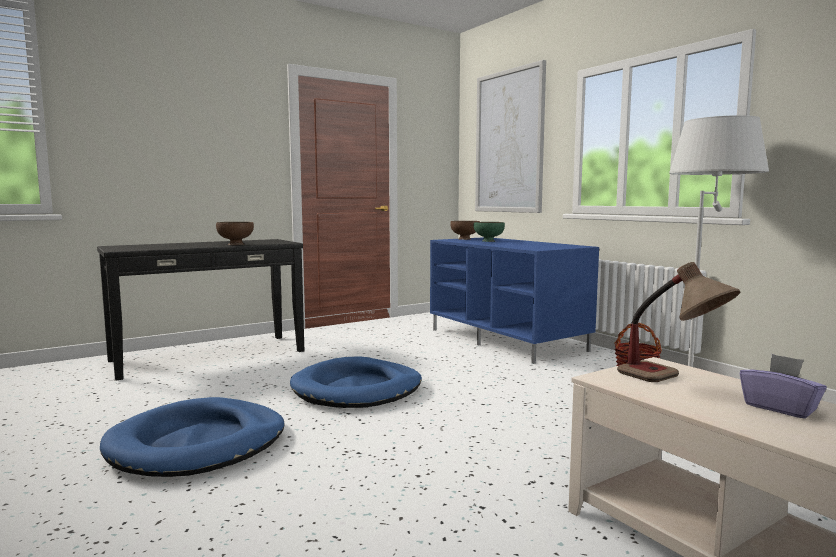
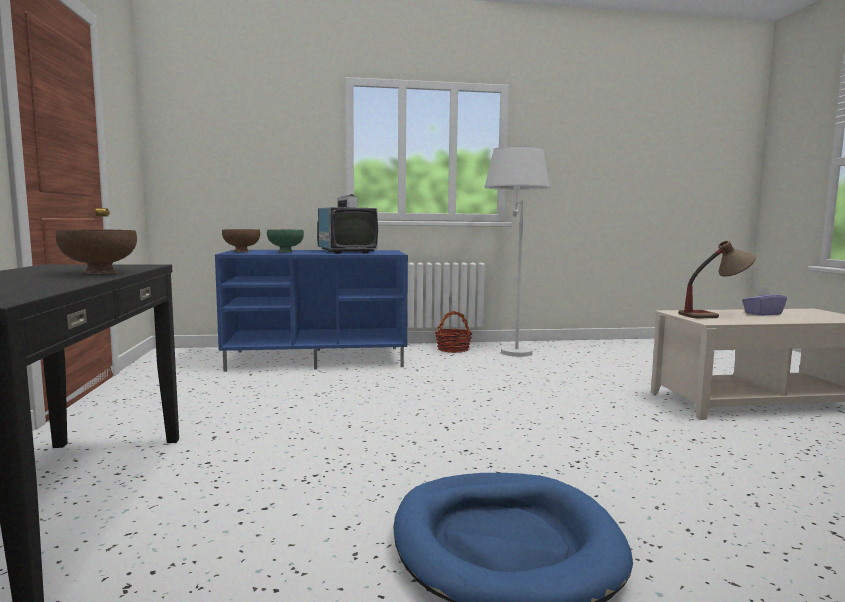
camera: 65 degrees left, 0 degrees up
blue dog bed [290,356,422,408] -> none
picture [475,60,546,213] -> none
none -> television [317,194,378,254]

